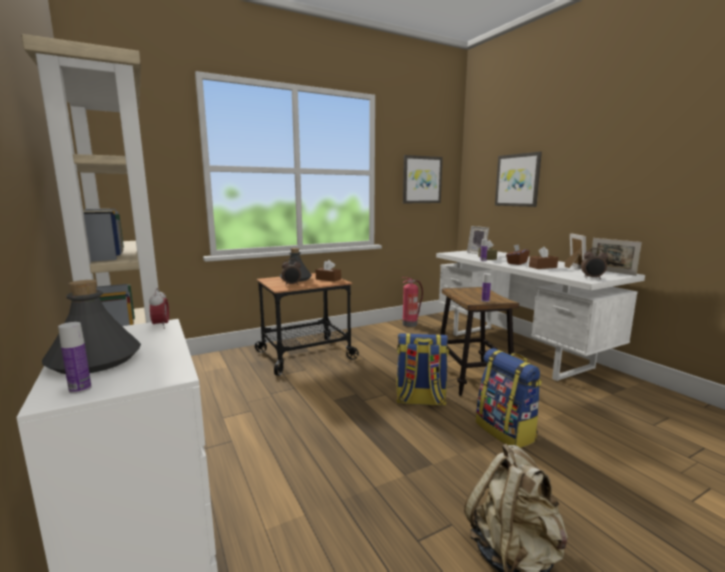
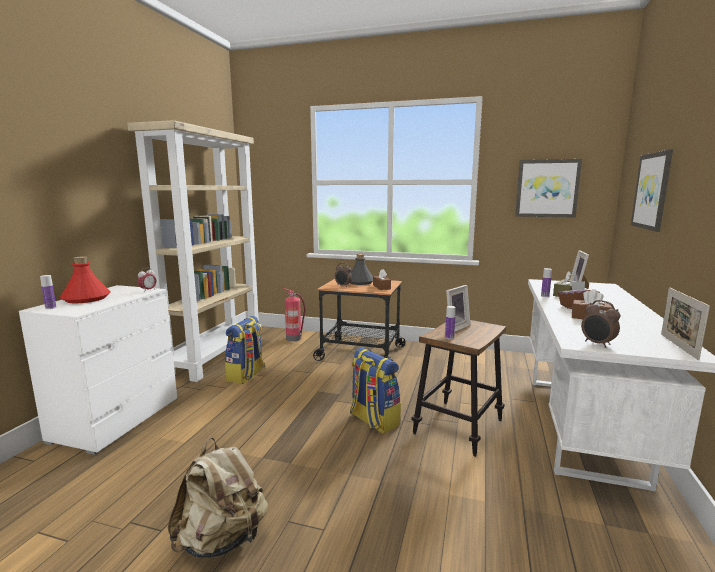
camera: 45 degrees right, 0 degrees up
grey bottle [42,280,141,374] -> red bottle [60,256,110,303]
fire extinguisher [402,277,423,327] -> fire extinguisher moved to [284,288,305,341]
backpack [476,348,542,448] -> backpack moved to [225,316,265,384]
picture frame [565,233,586,269] -> picture frame moved to [446,285,470,331]

